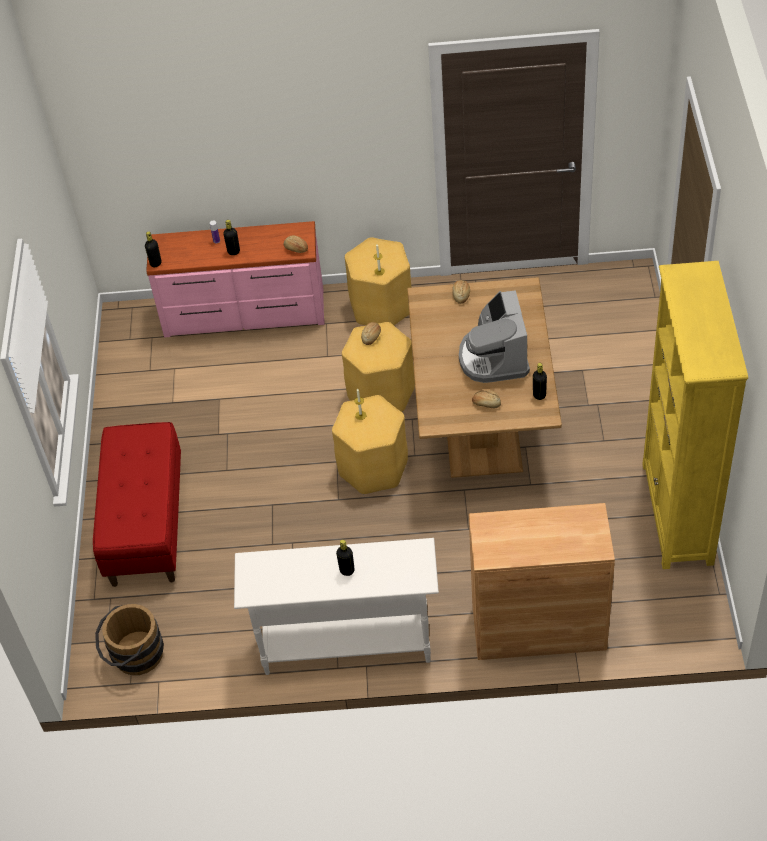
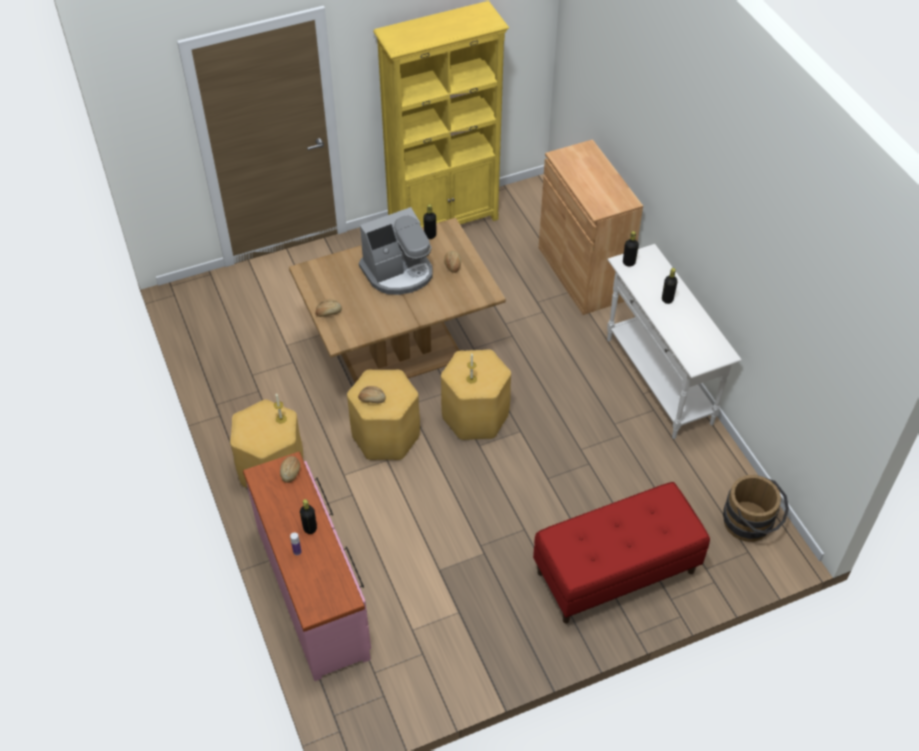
camera: 115 degrees left, 0 degrees up
black bottle [145,232,162,267] -> black bottle moved to [623,231,639,266]

